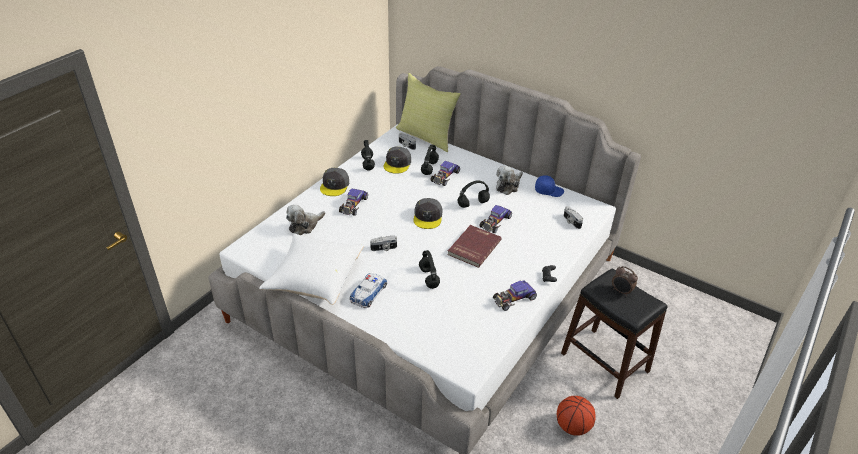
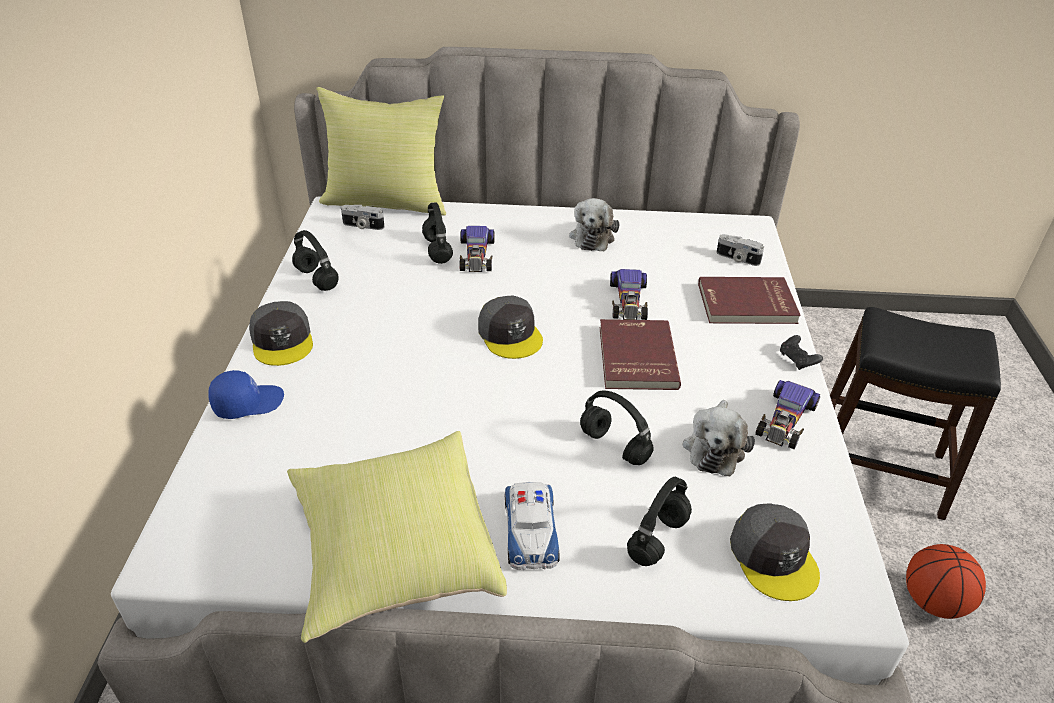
camera: 30 degrees left, 0 degrees up
white pillow [259,233,364,305] -> yellow pillow [287,431,507,643]
plush toy [286,205,325,235] -> plush toy moved to [683,400,755,476]
toy car [339,188,368,216] -> none
camera [370,235,397,251] -> none
grey cap [383,147,411,174] -> grey cap moved to [730,503,820,601]
black headphones [458,180,490,208] -> black headphones moved to [627,477,692,566]
blue cap [535,175,564,197] -> blue cap moved to [208,370,284,419]
alarm clock [612,266,638,296] -> none
none -> red book [698,277,801,324]

